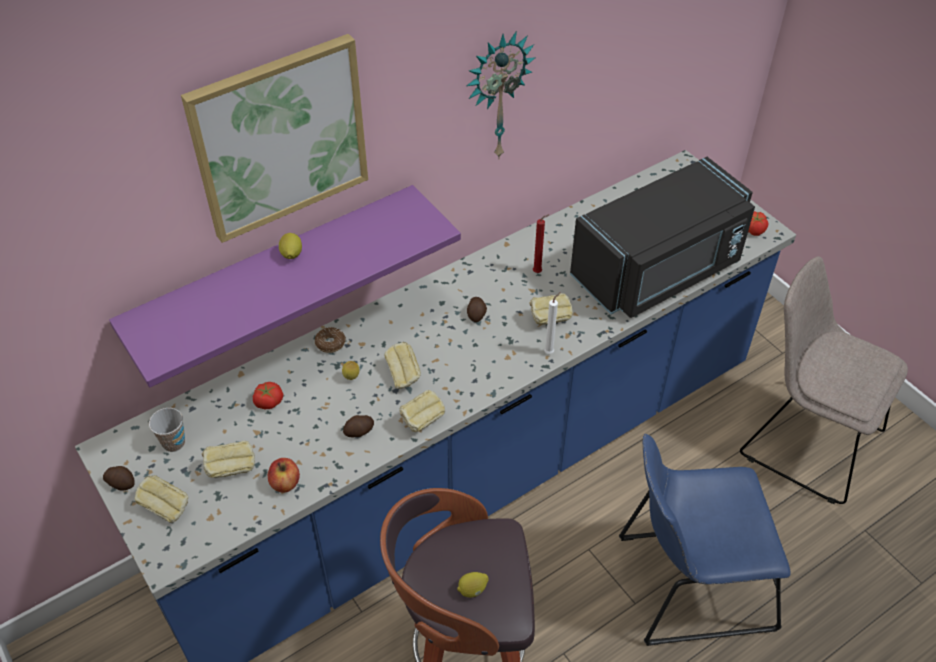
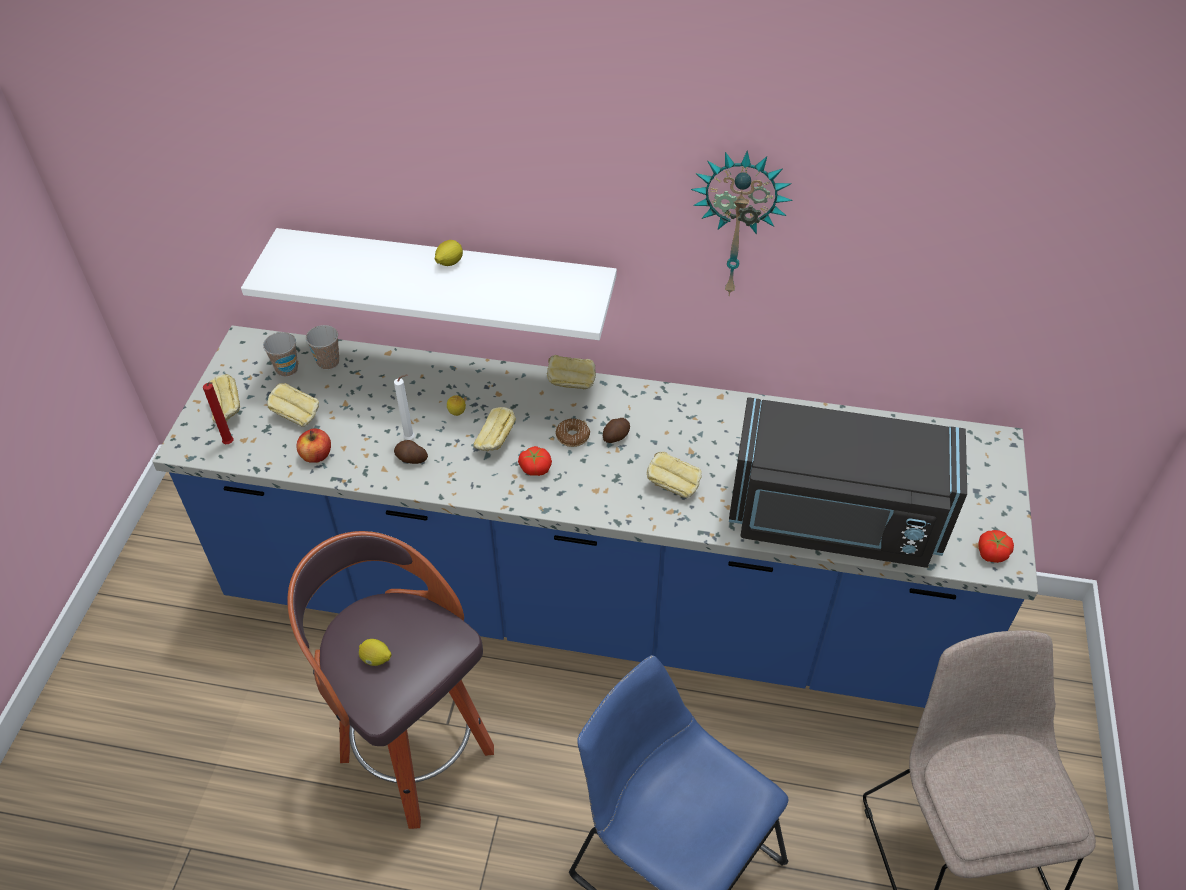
camera: 45 degrees right, 0 degrees up
potato [103,466,135,490] -> none
purple shelf [109,185,461,388] -> white shelf [241,228,617,340]
picture [181,34,368,243] -> none
tomato [253,382,283,409] -> tomato moved to [518,446,552,476]
donut [315,327,346,353] -> donut moved to [555,419,590,447]
bread [399,390,445,432] -> bread moved to [547,355,596,389]
red candle [533,214,550,273] -> red candle moved to [203,382,234,444]
white candle [544,292,560,354] -> white candle moved to [394,374,414,440]
none -> cup [306,325,339,370]

